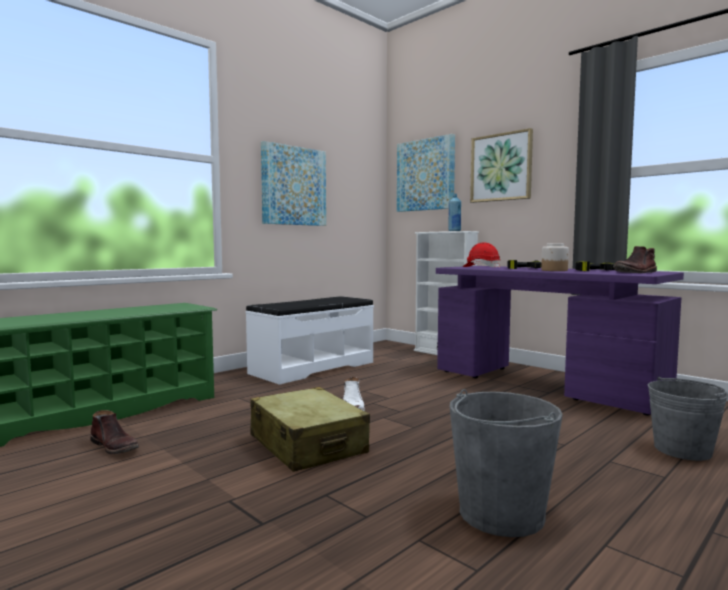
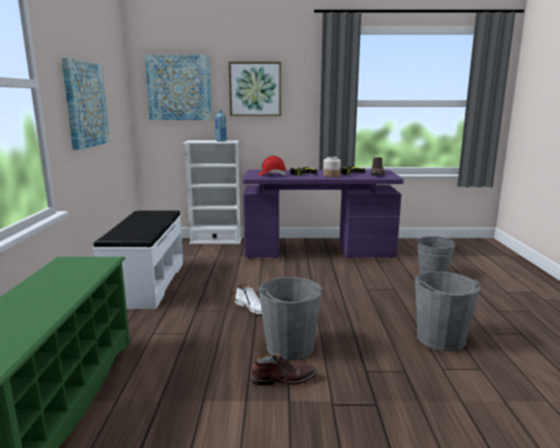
camera: 45 degrees left, 10 degrees up
brown boot [90,410,139,454] -> brown boot moved to [250,353,318,385]
beige suitcase [250,387,370,472] -> grey bucket [259,277,322,360]

